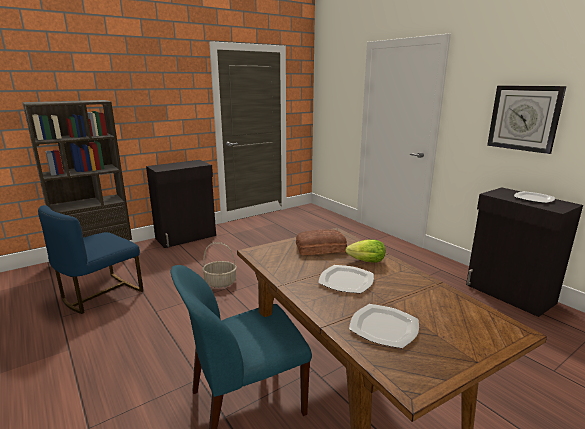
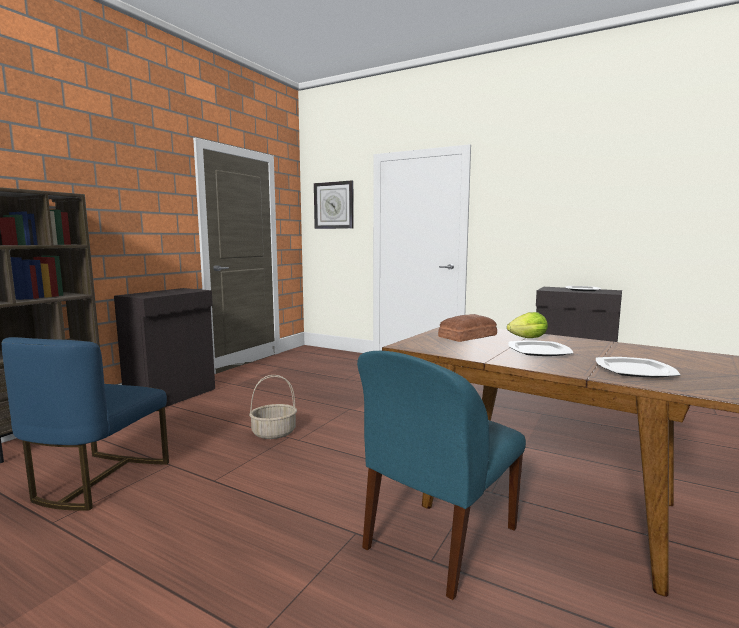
camera: 25 degrees left, 10 degrees down
wall clock [487,85,566,154] -> wall clock moved to [314,180,354,229]

